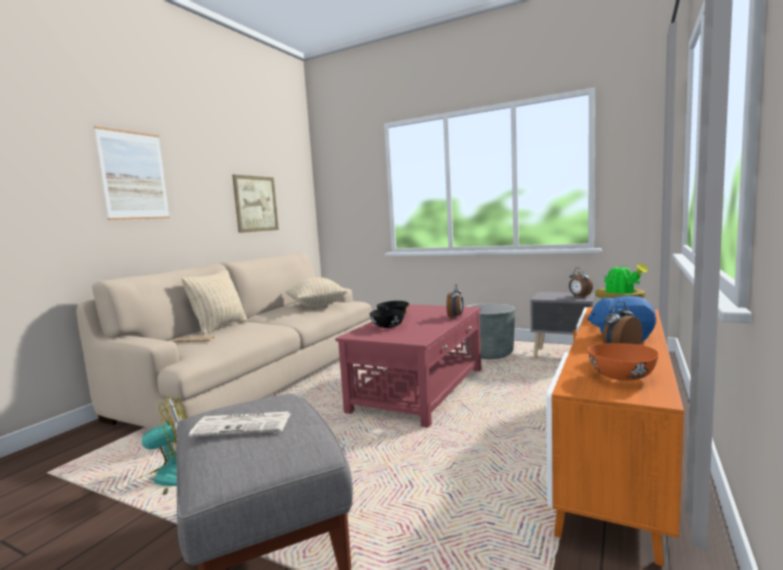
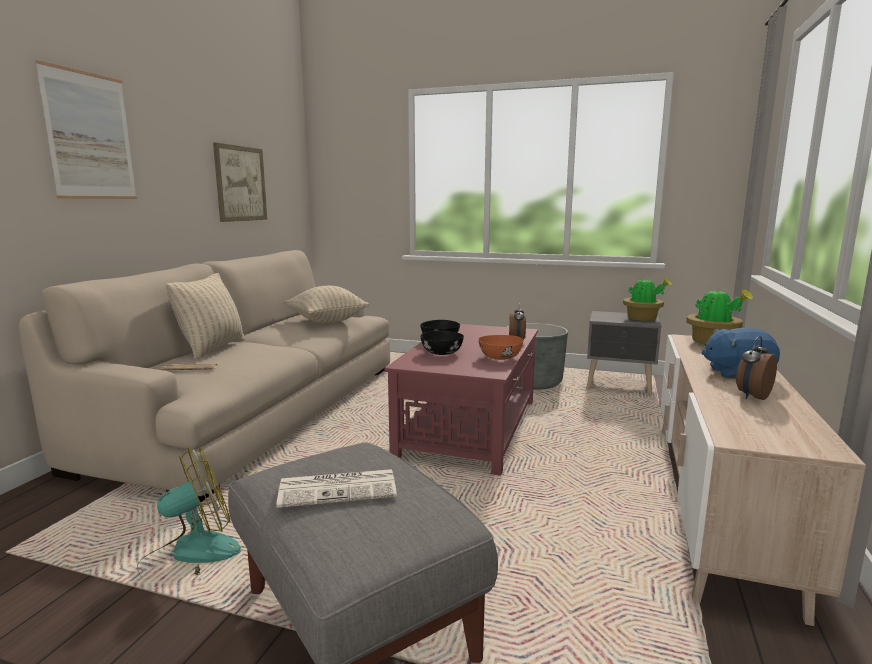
camera: 10 degrees left, 5 degrees up
orange tv stand [546,307,684,566] -> beige tv stand [660,334,866,626]
alarm clock [569,268,593,297] -> potted plant [623,277,672,321]
orange bowl [588,343,659,381] -> orange bowl moved to [478,335,524,360]

